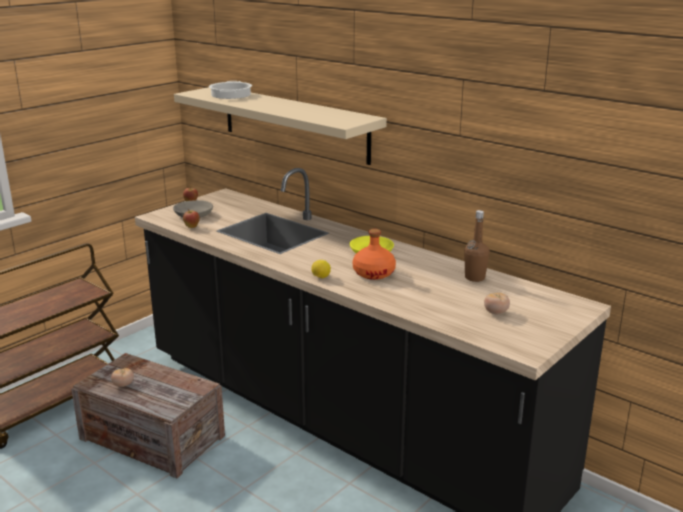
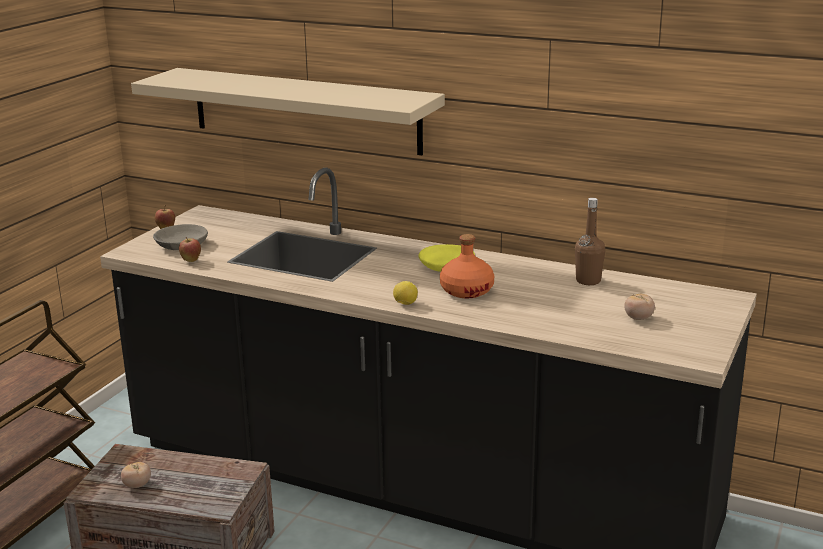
camera: 15 degrees left, 0 degrees up
cooking pot [209,81,252,99] -> none

